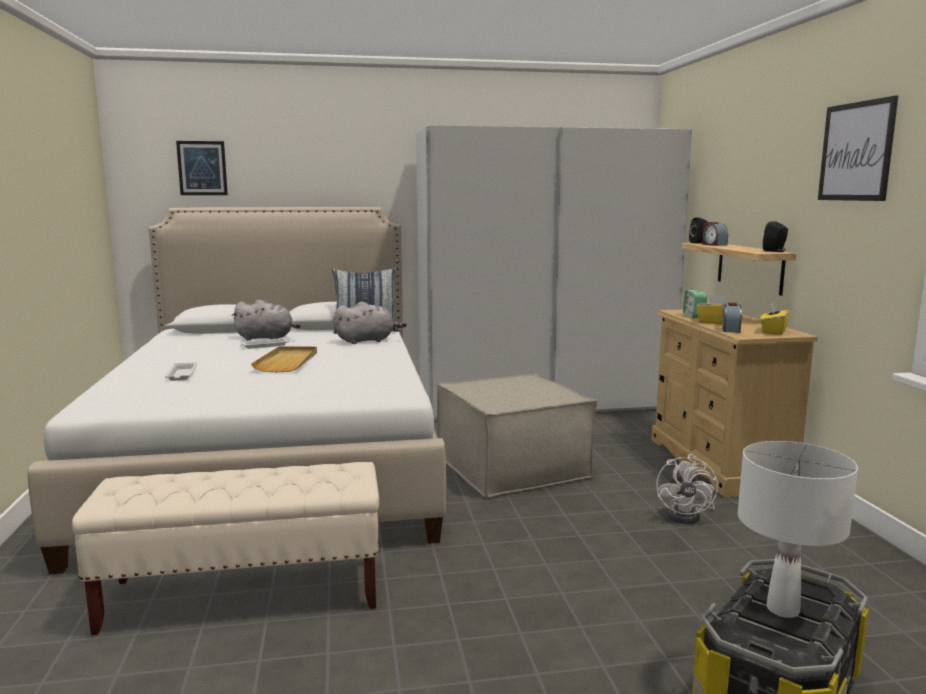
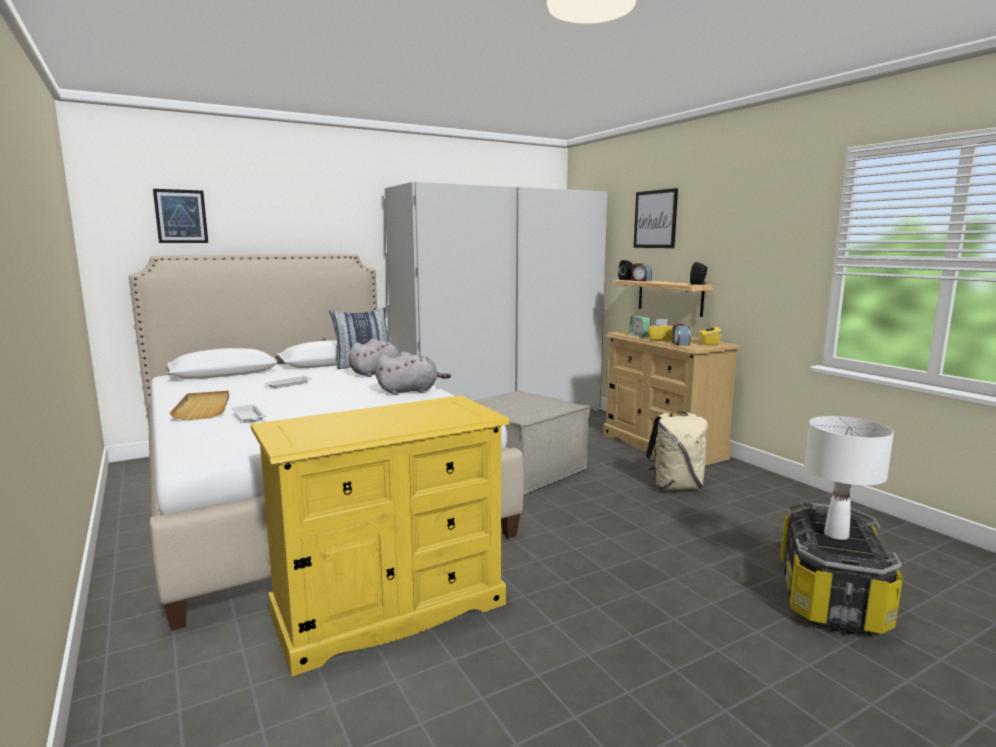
camera: 20 degrees left, 0 degrees up
beige bench [72,462,379,635] -> yellow dresser [251,395,510,677]
grey plush toy [231,300,301,340] -> grey plush toy moved to [375,352,451,395]
beige tray [251,347,317,372] -> beige tray moved to [170,391,229,420]
white fan [656,454,718,524] -> beige backpack [645,411,708,490]
picture [818,96,898,201] -> picture moved to [634,188,678,248]

